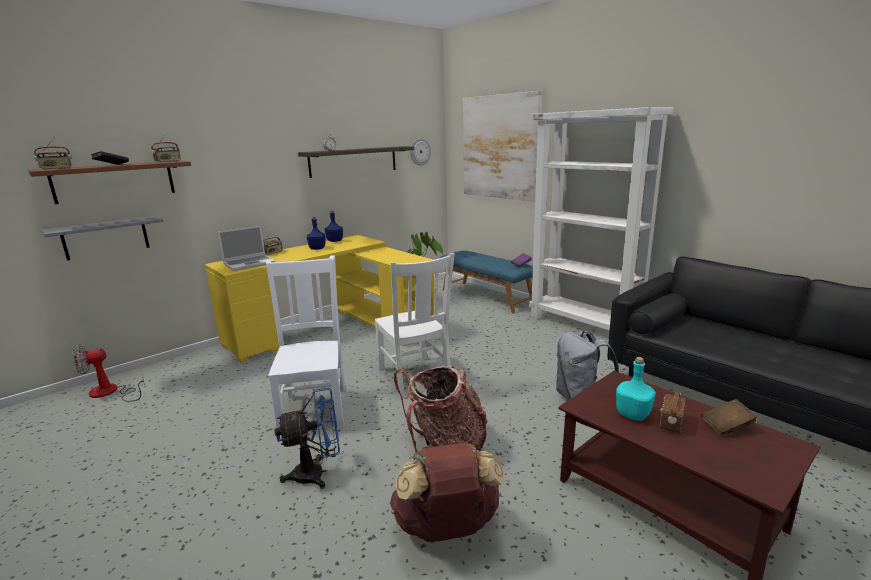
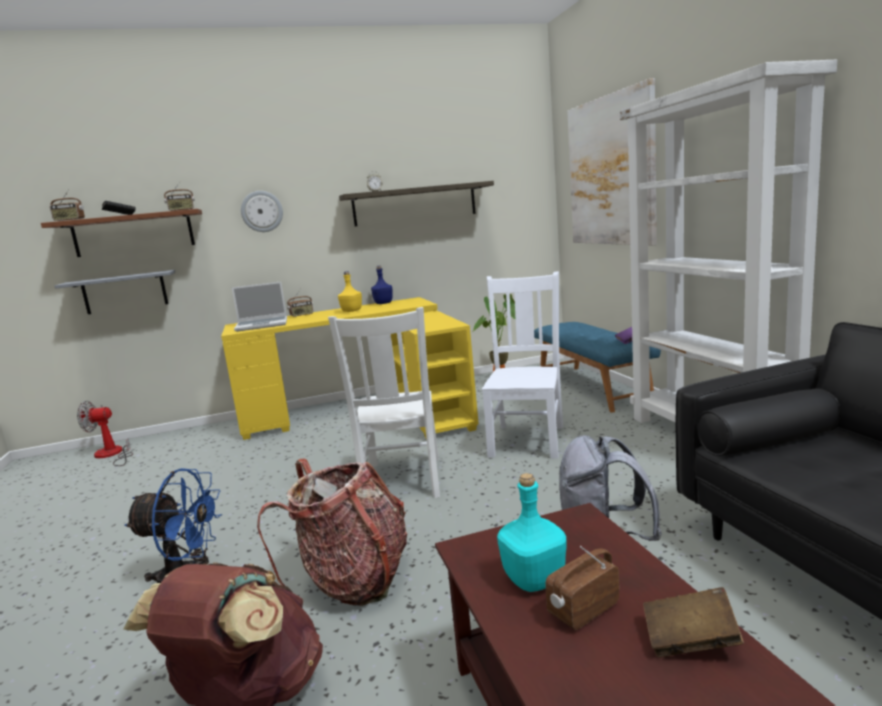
camera: 25 degrees right, 5 degrees down
white chair [266,255,345,428] -> white chair moved to [482,271,563,459]
blue bottle [307,216,326,250] -> yellow bottle [338,271,362,312]
wall clock [410,138,431,166] -> wall clock moved to [241,191,283,232]

